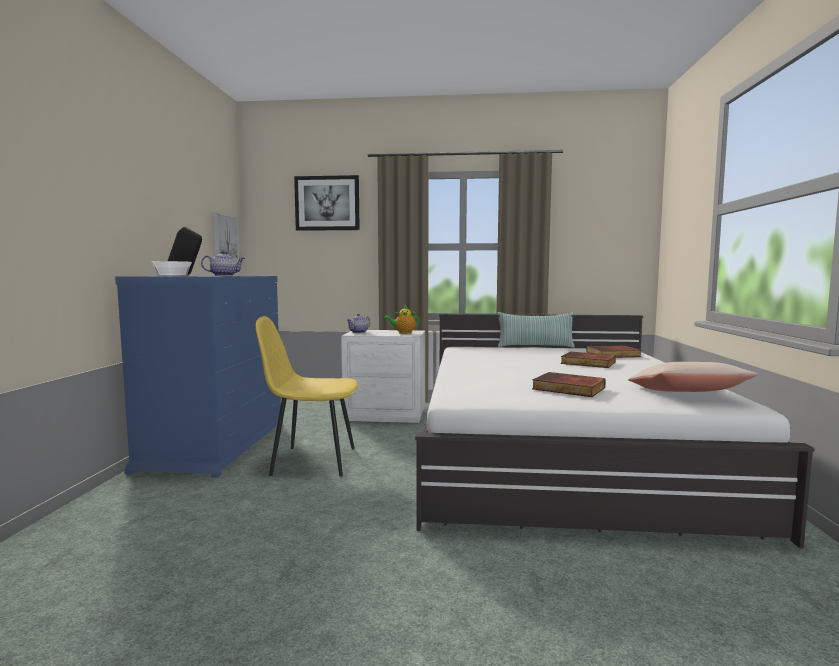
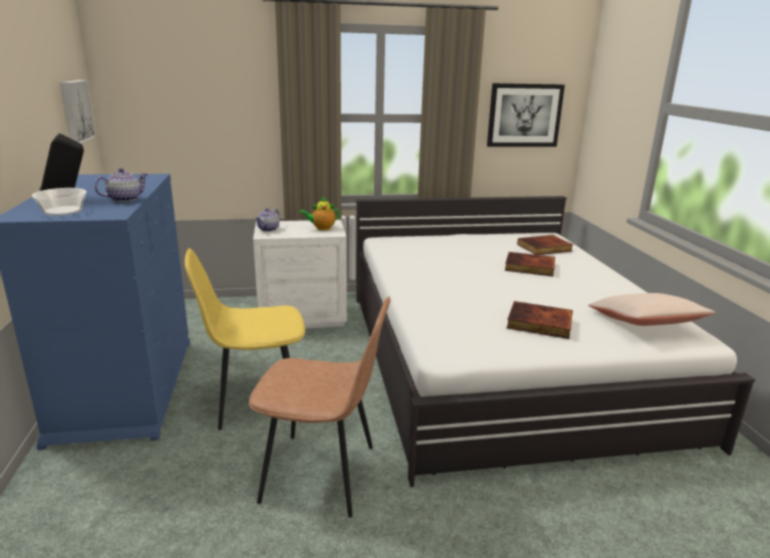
camera: 15 degrees left, 15 degrees up
picture [294,175,360,231] -> picture moved to [487,83,565,147]
pillow [497,312,575,348] -> none
none -> brown chair [249,297,391,517]

